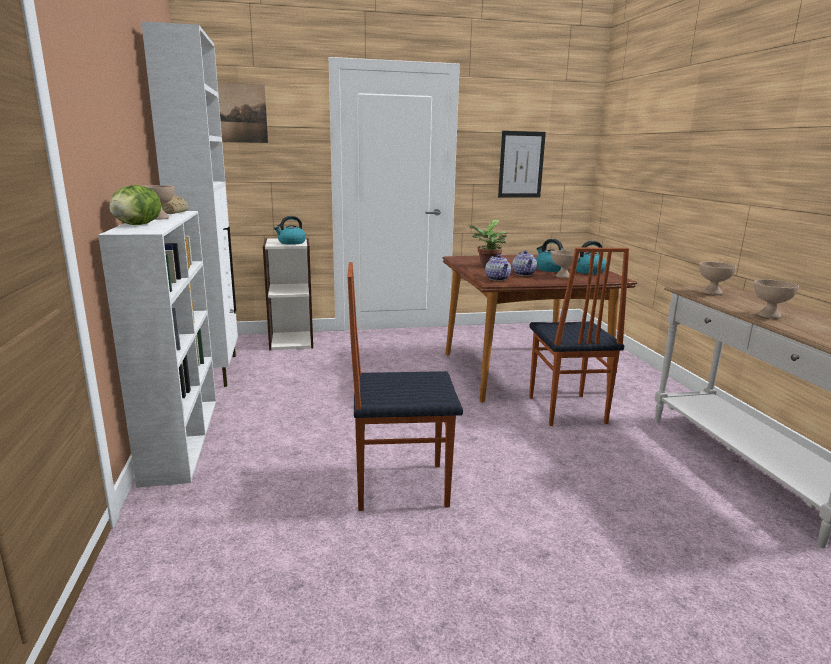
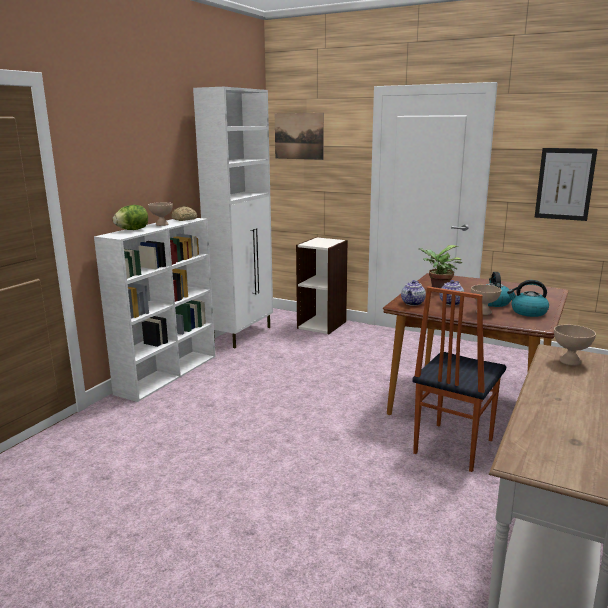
camera: 40 degrees right, 0 degrees up
kettle [274,216,306,245] -> none
chair [347,262,463,511] -> none
beige bowl [754,279,799,319] -> none

